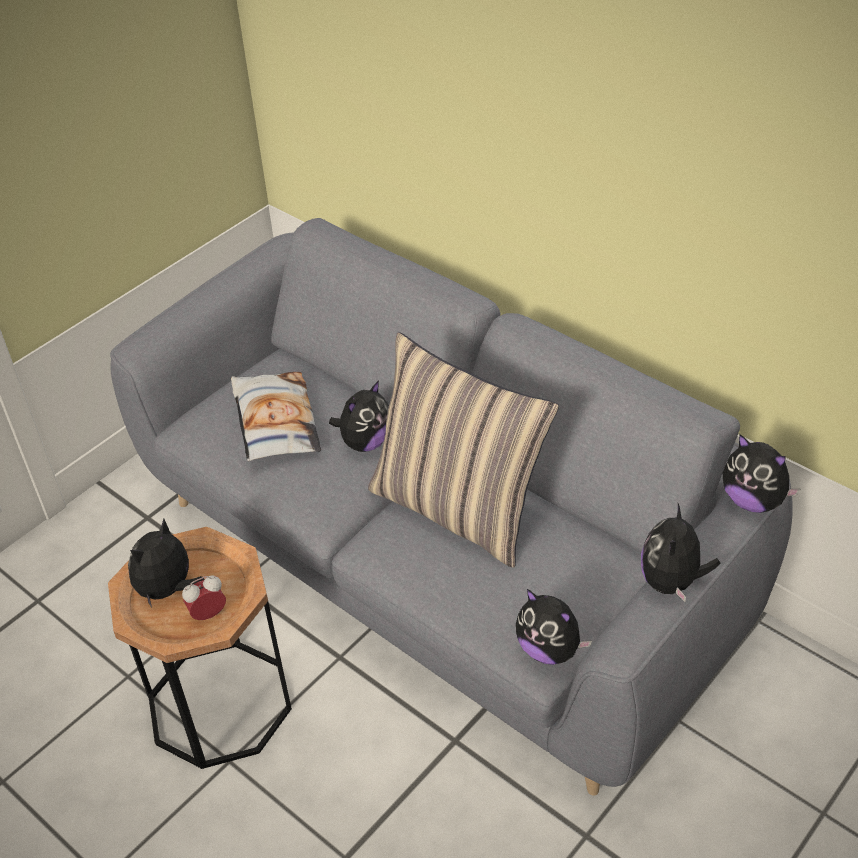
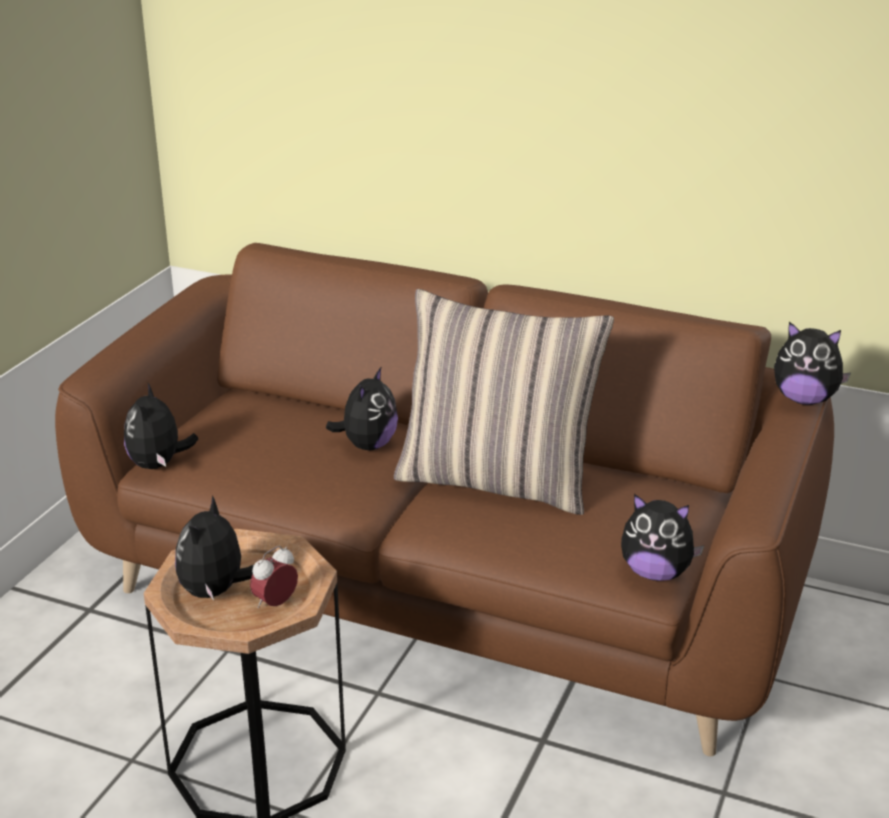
camera: 20 degrees left, 15 degrees down
grey sofa [110,218,793,796] -> brown sofa [55,243,834,756]
pillow [231,372,321,461] -> none
plush toy [641,504,720,602] -> plush toy moved to [124,383,198,469]

